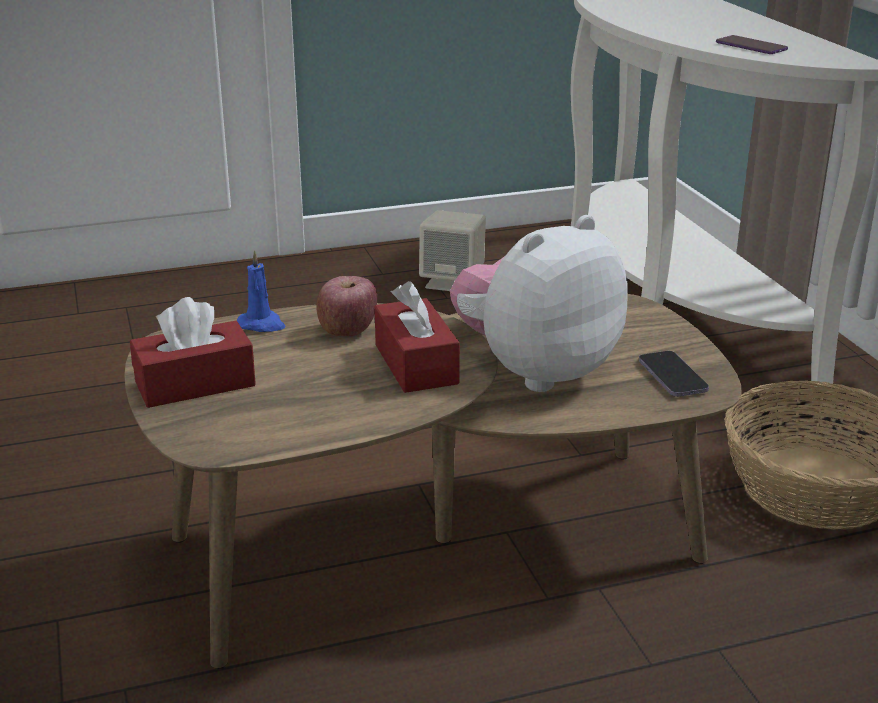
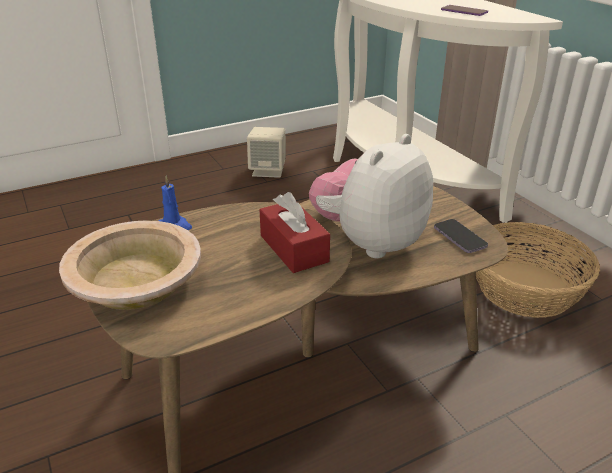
camera: 10 degrees left, 5 degrees up
red tissue box [130,297,256,408] -> beige bowl [59,220,201,310]
apple [316,276,377,336] -> none

